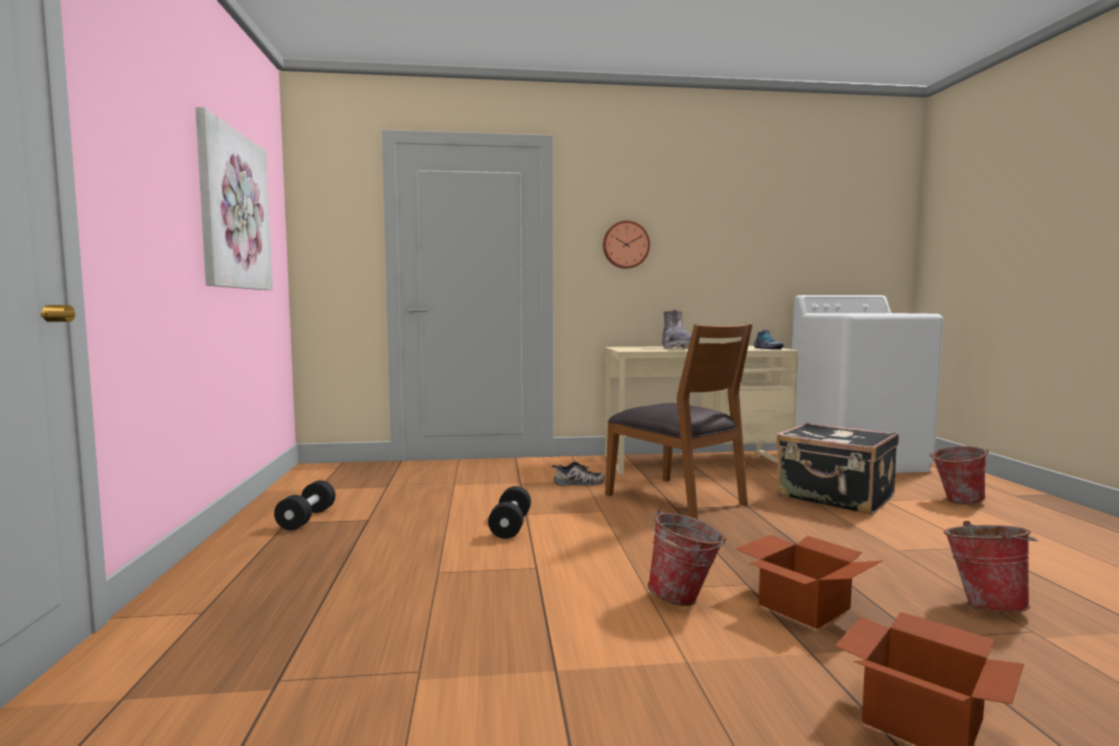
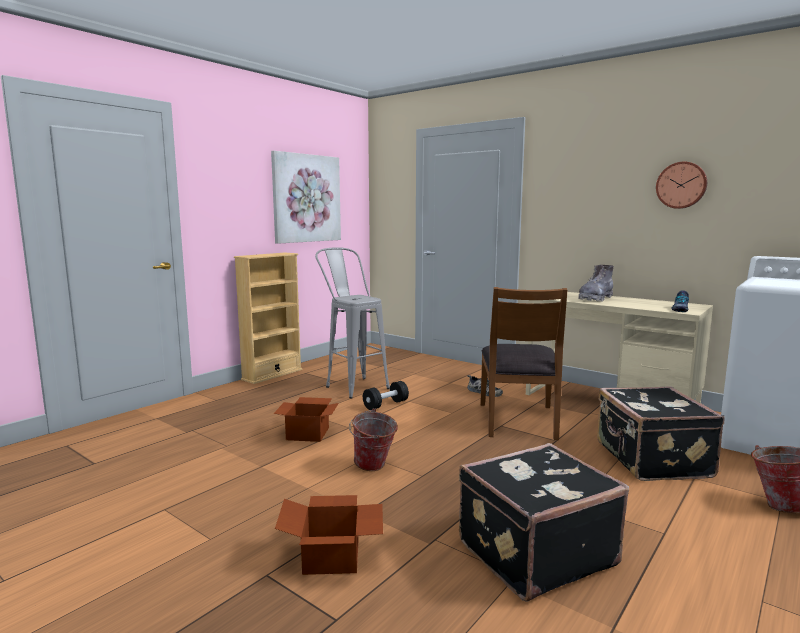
camera: 45 degrees right, 5 degrees up
black dumbbell [274,480,336,530] -> none
wall clock [603,221,650,269] -> wall clock moved to [656,162,707,209]
cardboard box [735,535,883,629] -> cardboard box moved to [273,397,339,442]
bucket [944,521,1038,613] -> black suitcase [459,443,629,602]
none -> beige bookcase [234,253,302,384]
none -> grey stool [315,247,390,398]

